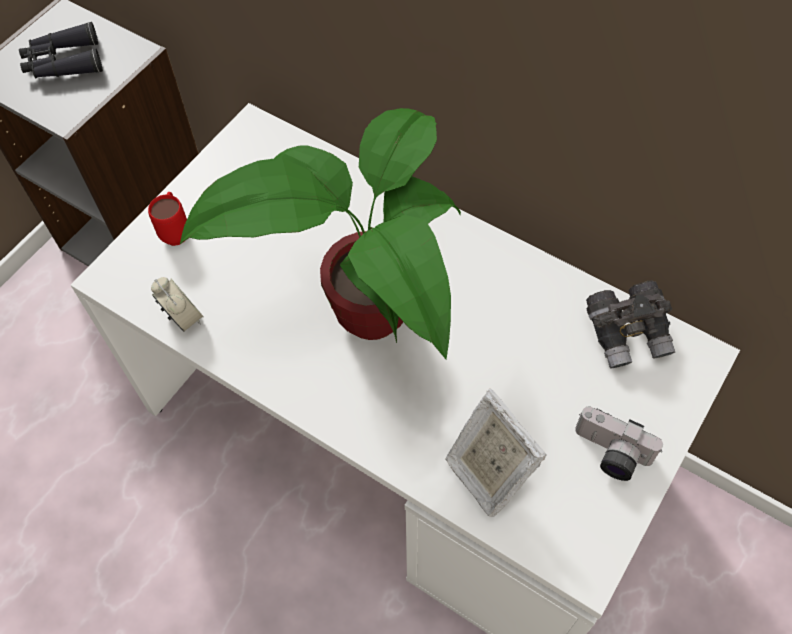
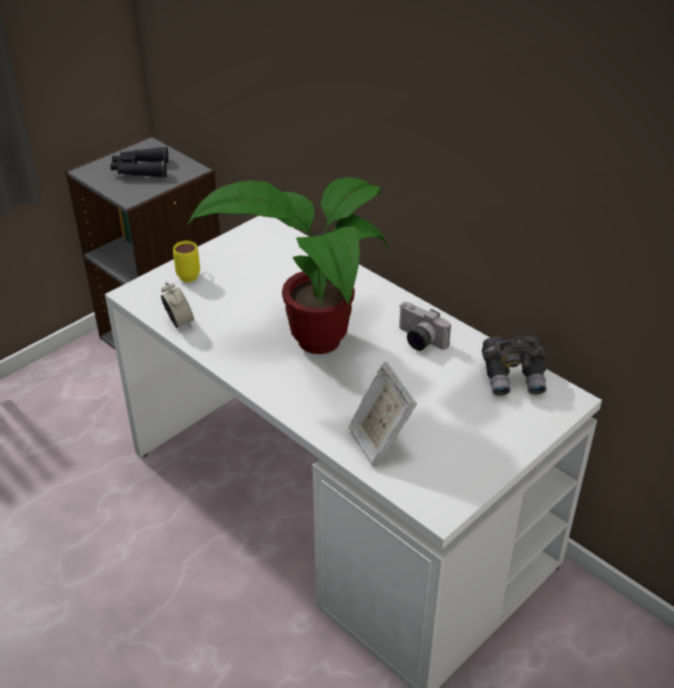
camera: 10 degrees right, 20 degrees down
red mug [148,192,187,246] -> yellow mug [173,241,200,282]
camera [575,406,663,481] -> camera moved to [399,302,451,351]

